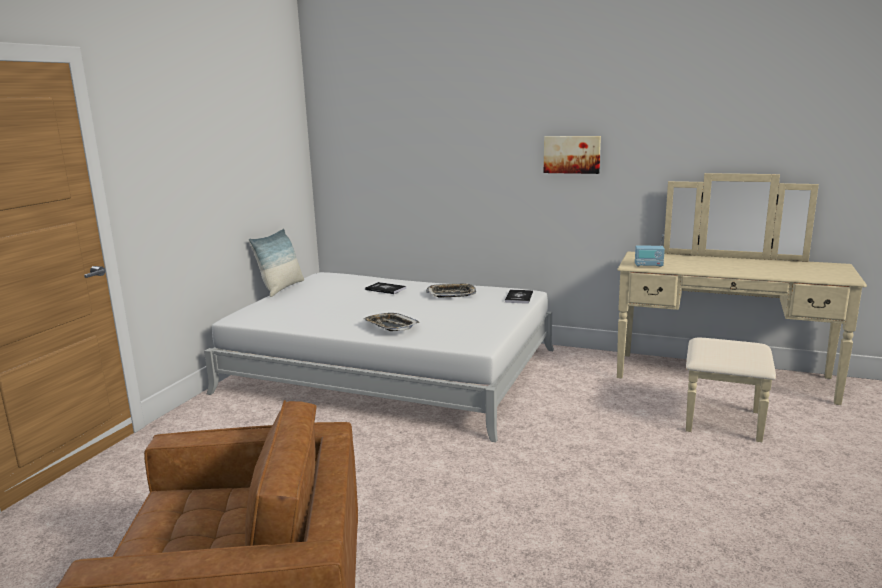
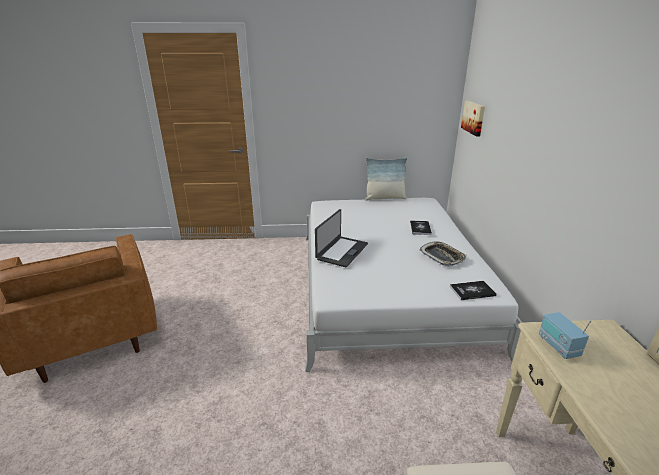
camera: 65 degrees right, 10 degrees up
tray [364,313,420,331] -> laptop [315,209,368,267]
picture [544,136,601,174] -> picture moved to [461,101,485,137]

